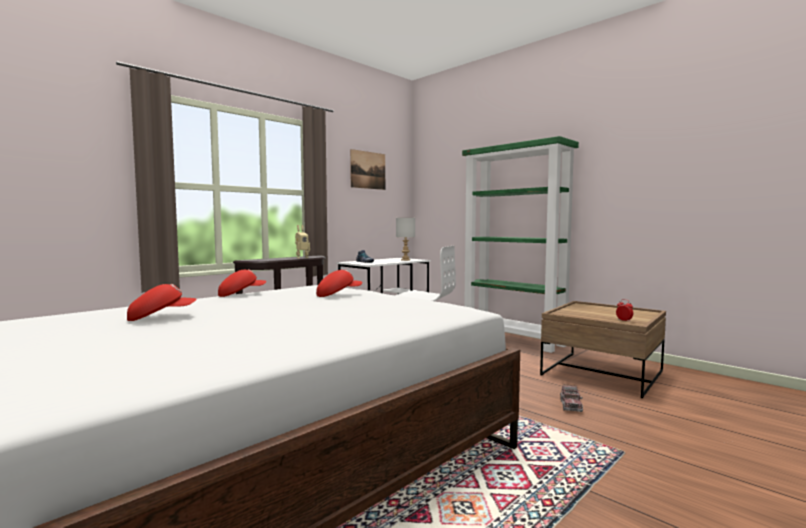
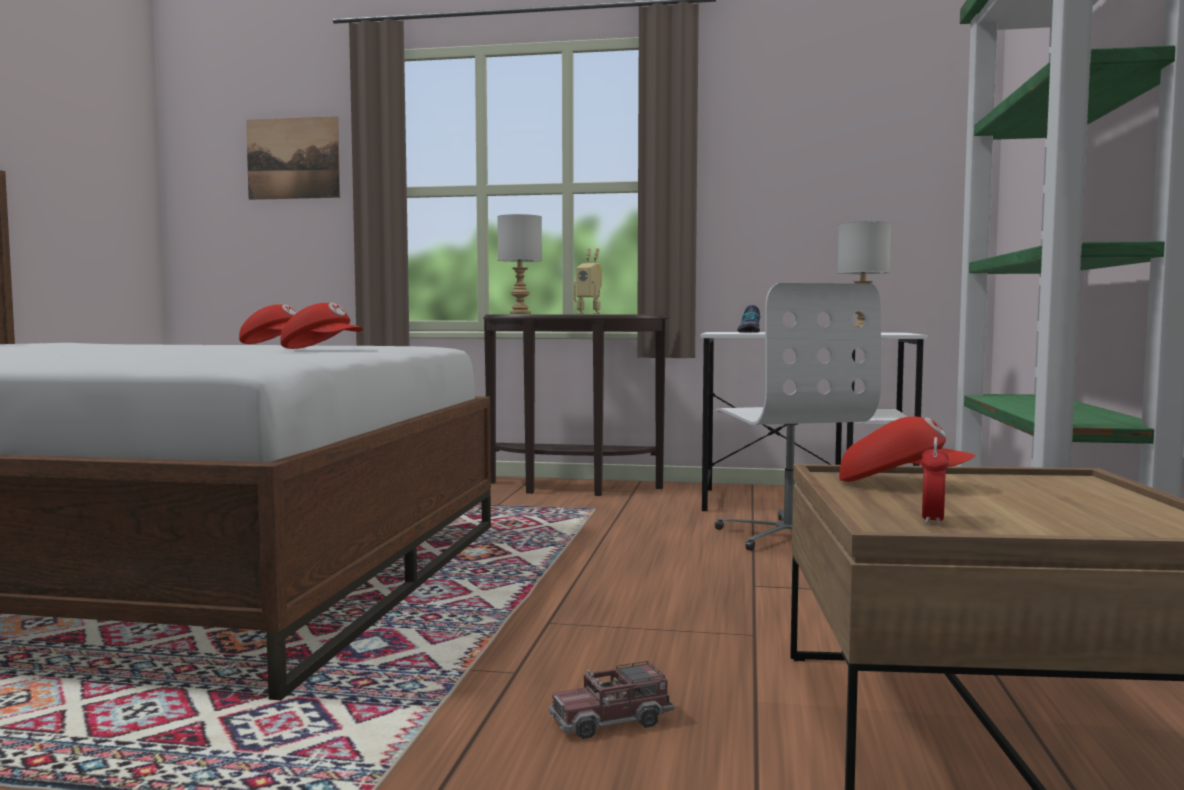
camera: 55 degrees right, 0 degrees up
red cap [127,284,197,321] -> red cap moved to [839,416,976,482]
picture [350,149,385,190] -> picture moved to [246,116,340,200]
none -> grey table lamp [497,214,542,314]

